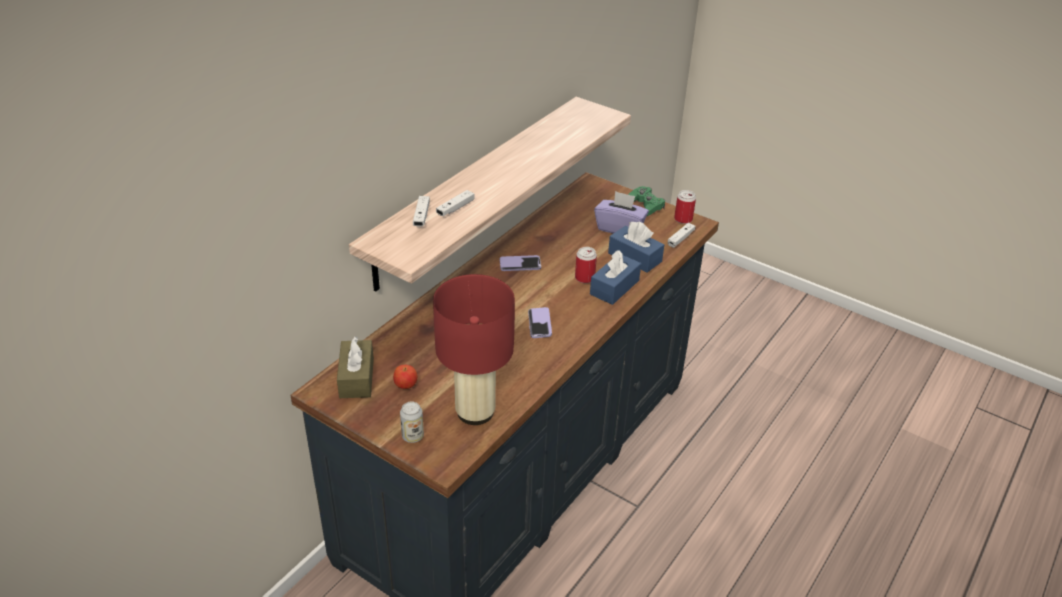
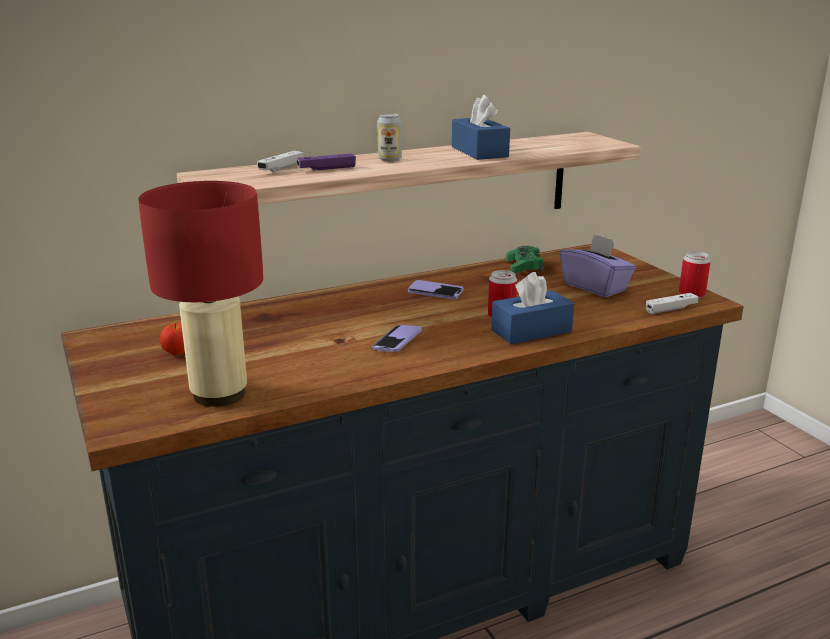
camera: 30 degrees right, 15 degrees down
brown tissue box [337,337,374,398] -> none
can [400,402,424,443] -> can moved to [377,113,402,162]
white game controller [436,190,475,216] -> purple game controller [297,153,356,171]
blue tissue box [608,222,664,273] -> blue tissue box moved to [452,95,510,160]
green game controller [628,186,665,216] -> green game controller moved to [506,246,544,274]

